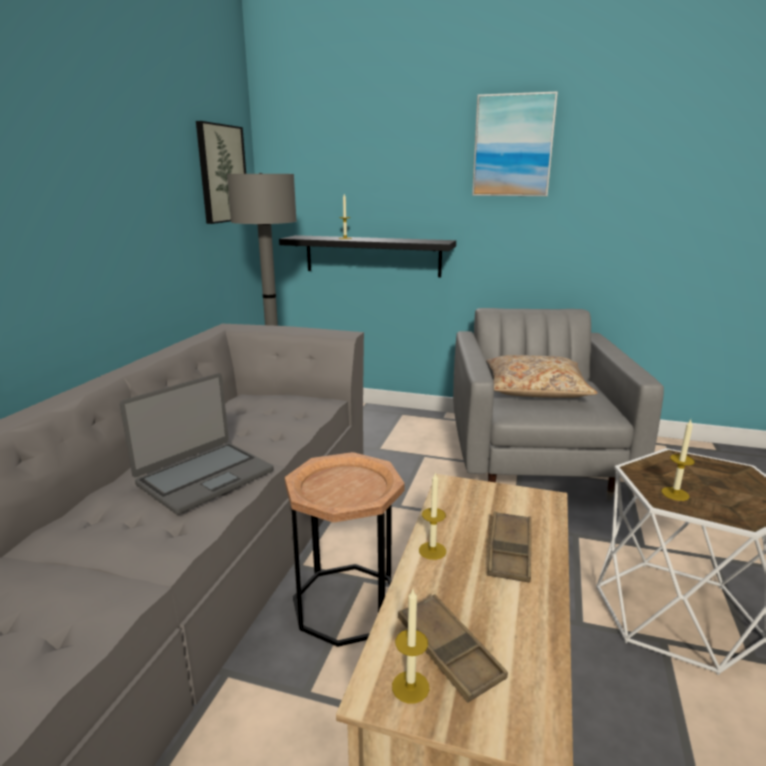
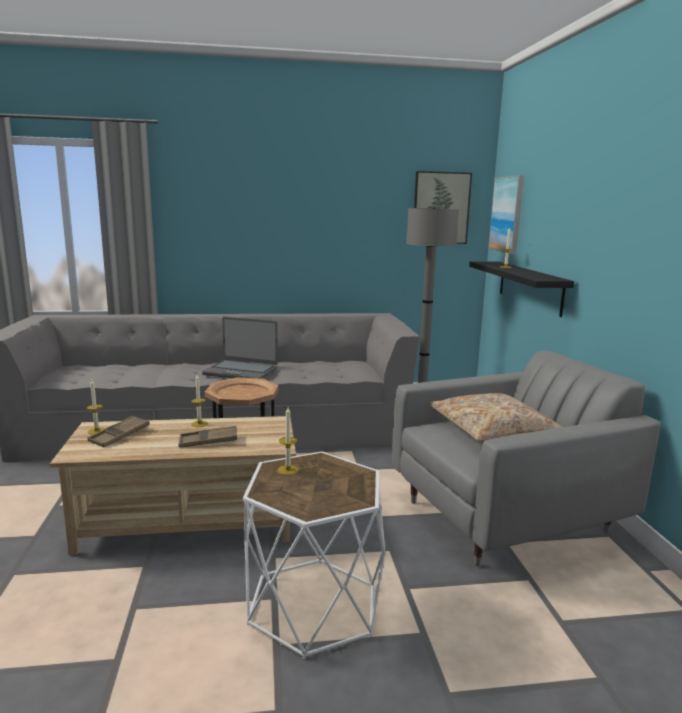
camera: 65 degrees right, 5 degrees down
picture [472,91,558,196] -> picture moved to [488,175,524,254]

